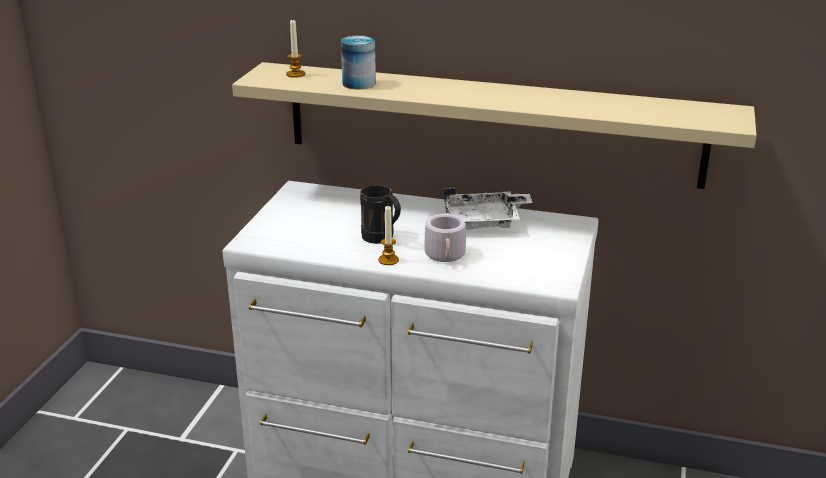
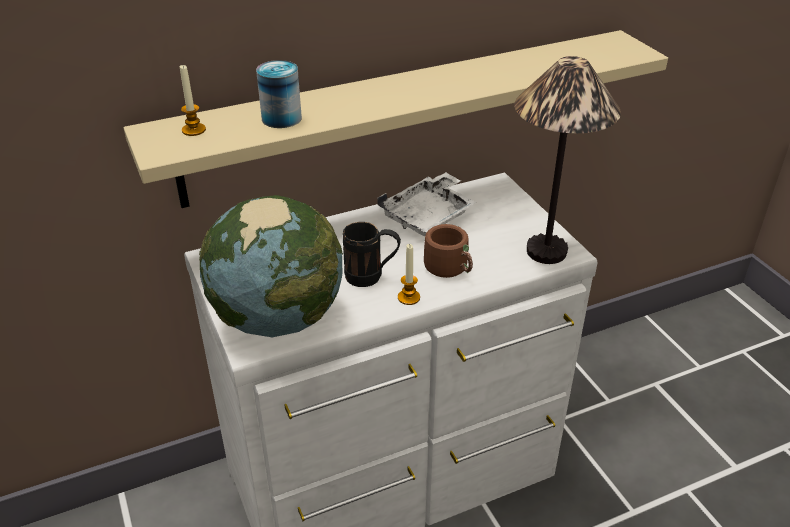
camera: 40 degrees left, 10 degrees up
grey mug [425,214,466,262] -> brown mug [424,224,473,278]
none -> globe [199,195,343,337]
none -> table lamp [514,56,621,264]

